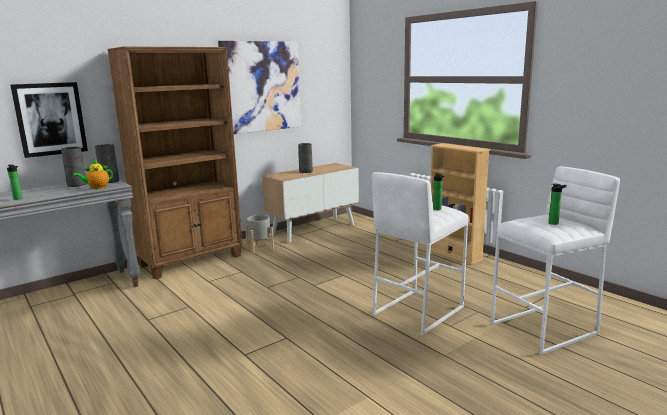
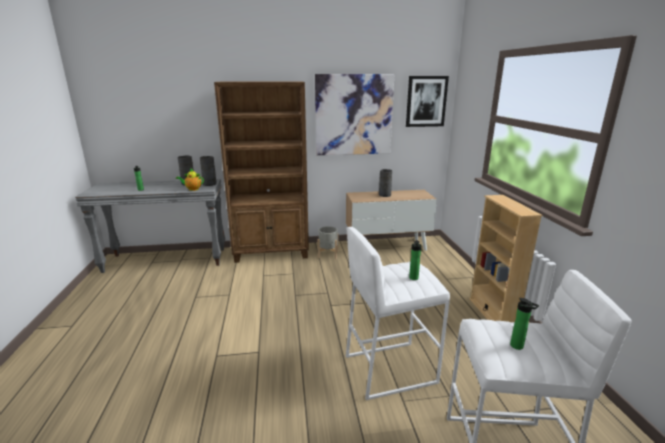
camera: 30 degrees right, 5 degrees up
picture [10,82,88,158] -> picture moved to [406,76,449,127]

